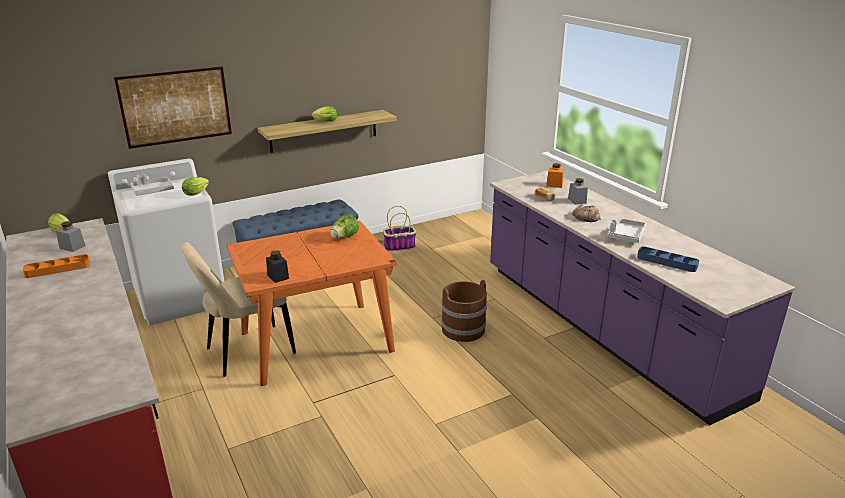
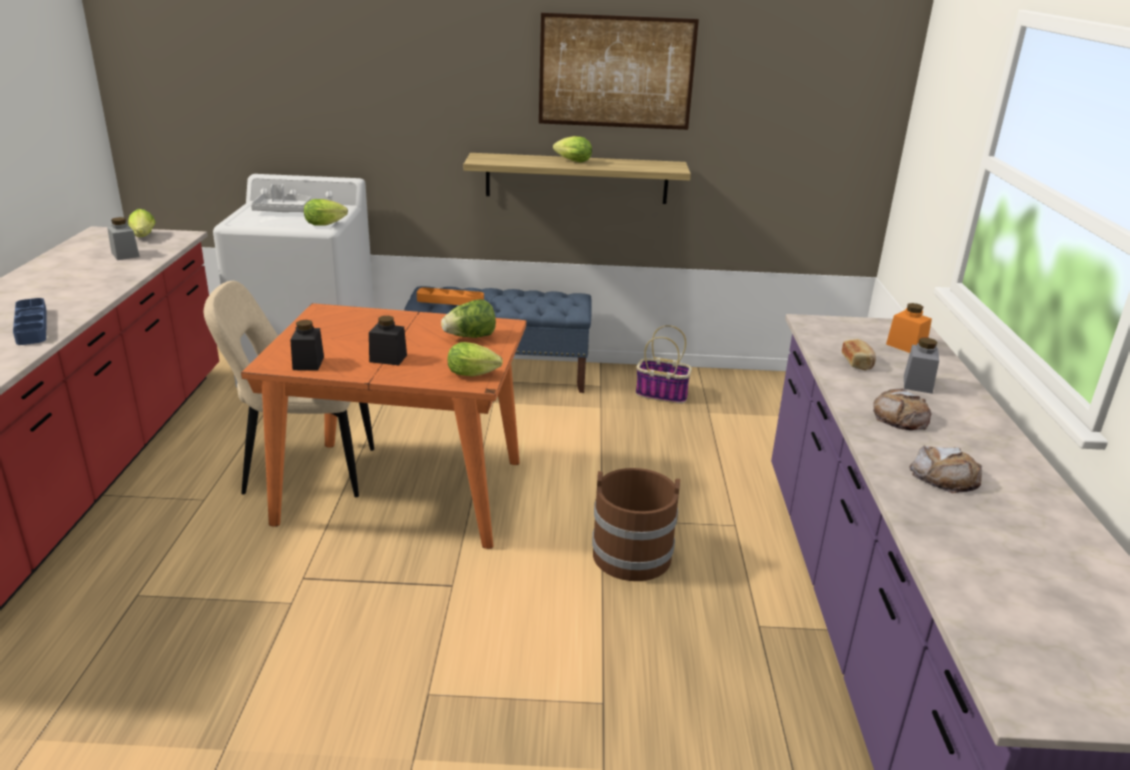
camera: 30 degrees right, 0 degrees up
orange tray [23,254,90,278] -> orange tray moved to [417,287,484,305]
picture [114,66,232,149] -> picture moved to [539,13,699,130]
grey tray [608,219,646,243] -> bread [909,446,982,494]
blue tray [637,246,699,272] -> blue tray moved to [13,298,47,345]
none -> black jar [369,316,407,365]
none -> lettuce [448,342,503,377]

